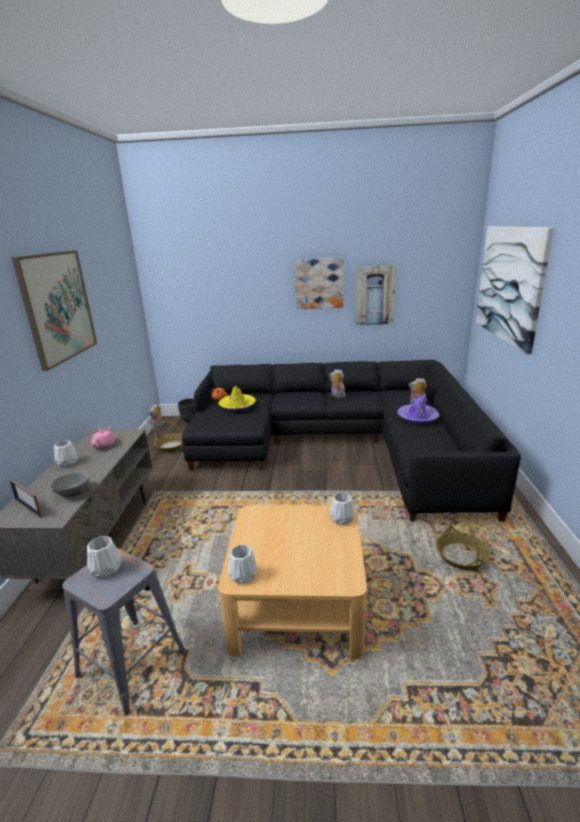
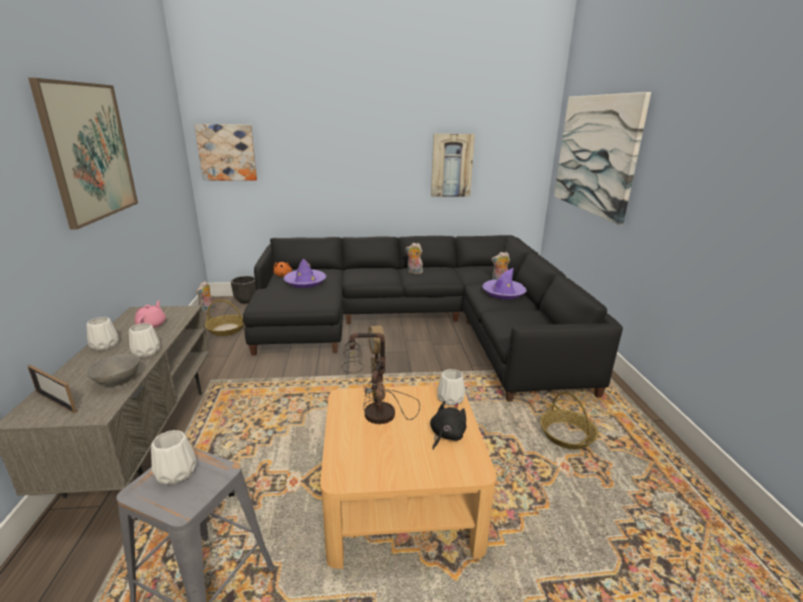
camera: 10 degrees left, 0 degrees up
yellow hat [218,386,256,412] -> purple hat [284,258,326,288]
white vase [228,545,257,584] -> white vase moved to [129,323,160,357]
picture [295,258,343,309] -> picture moved to [194,124,257,181]
none -> table lamp [341,325,420,424]
none -> black plush toy [430,401,466,450]

